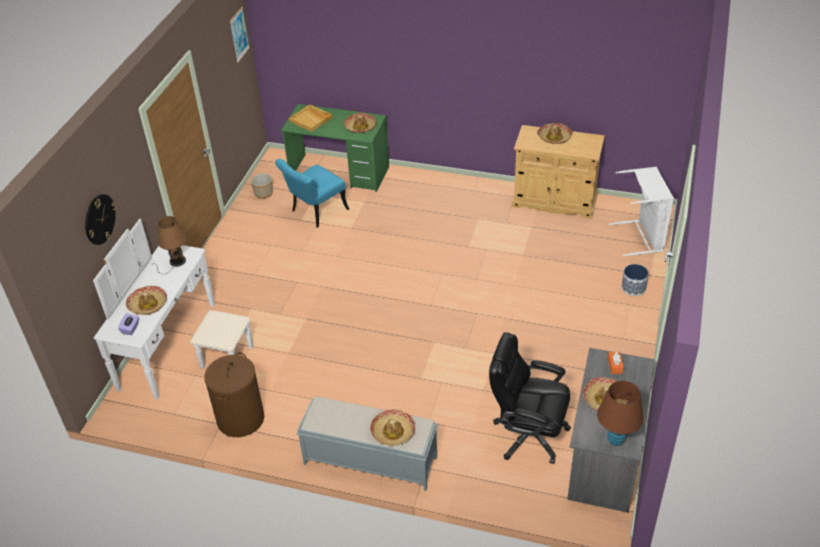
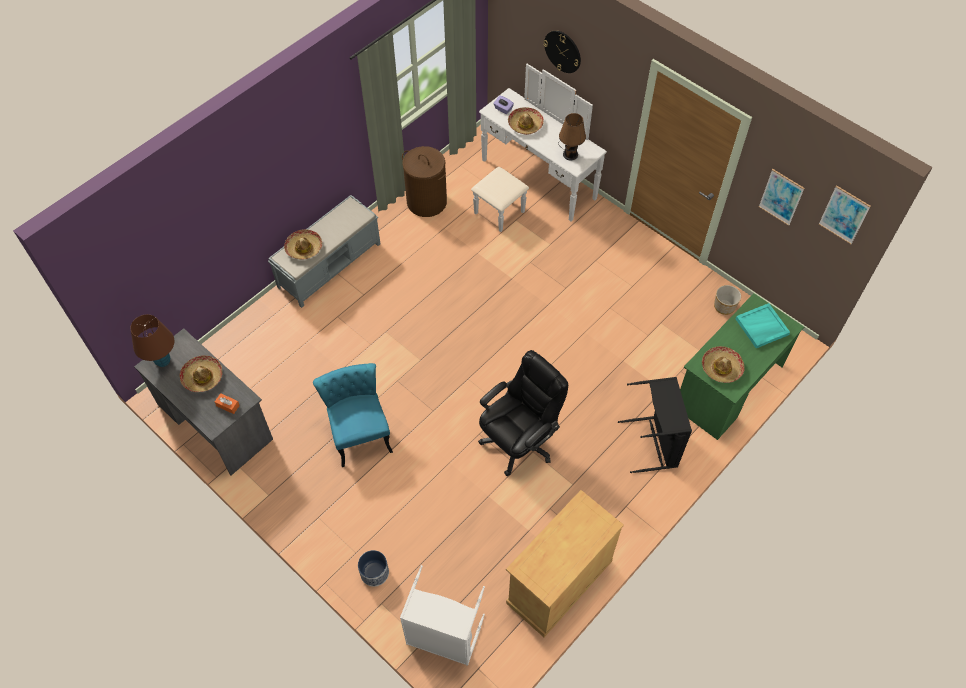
camera: 115 degrees right, 15 degrees up
turquoise chair [275,159,349,228] -> turquoise chair moved to [313,363,393,467]
beige tray [289,105,332,132] -> turquoise tray [736,303,790,348]
black office chair [489,333,571,464] -> black office chair moved to [478,350,568,476]
hat [537,123,572,144] -> none
none -> black laundry basket [618,377,692,473]
none -> picture [759,169,805,226]

